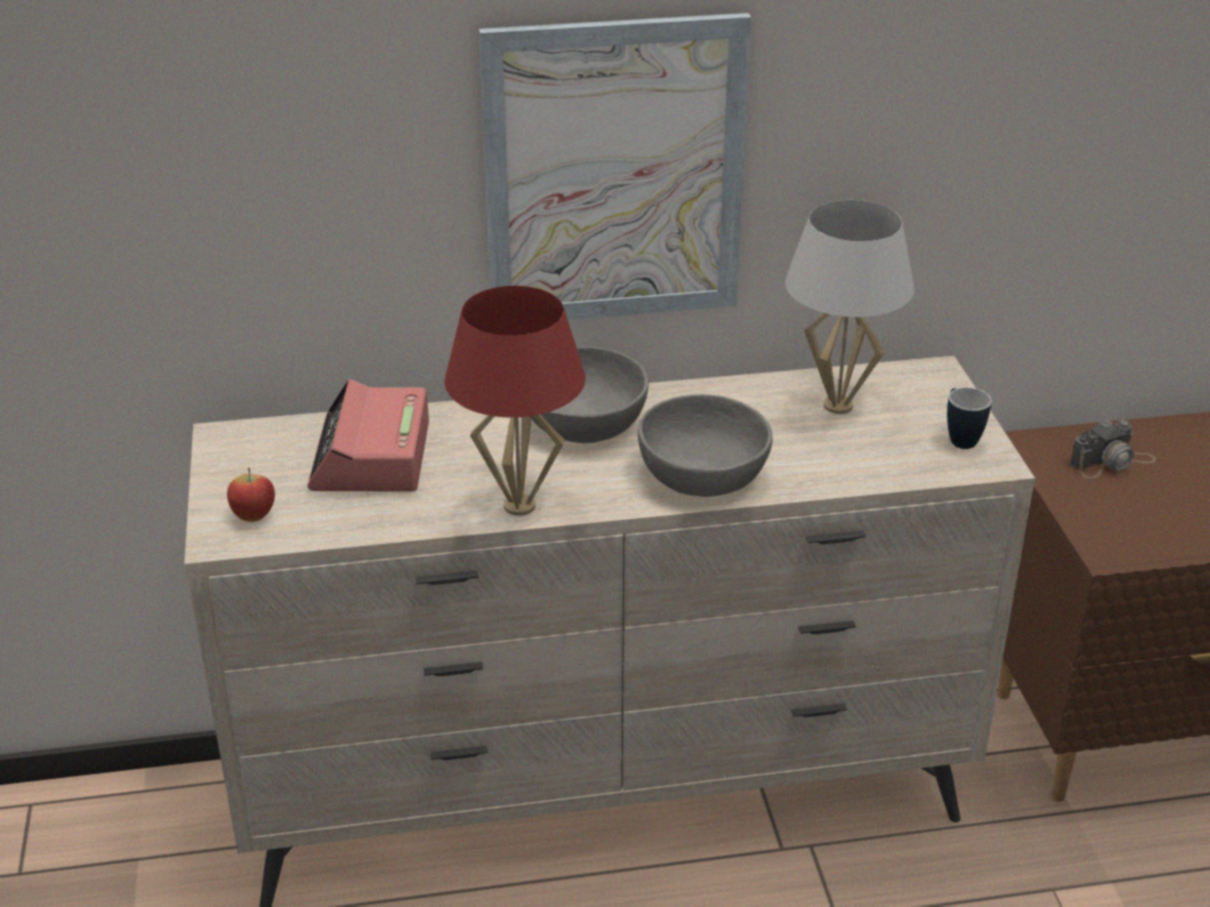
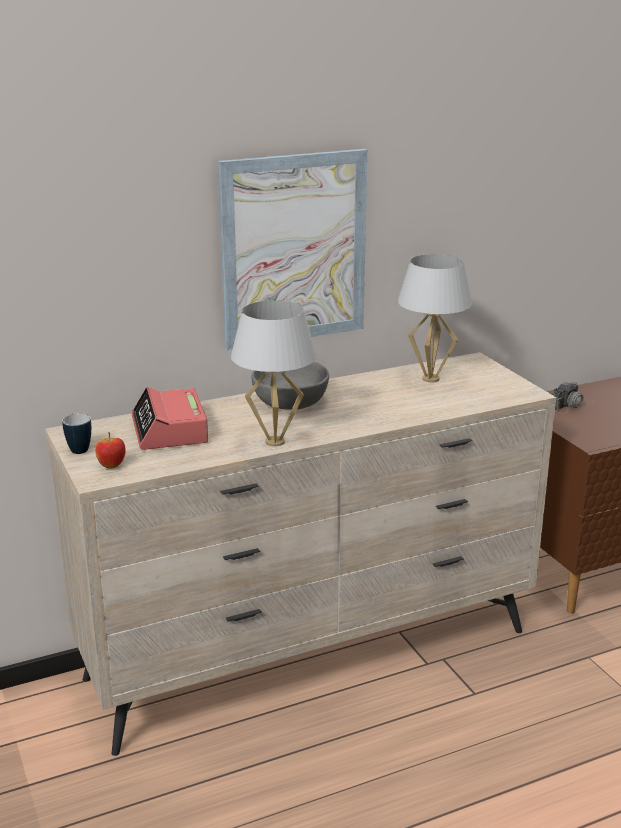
camera: 15 degrees left, 10 degrees down
red table lamp [445,286,586,516] -> white table lamp [231,300,317,447]
grey bowl [638,394,772,497] -> none
mug [947,387,992,449] -> mug moved to [62,413,91,454]

